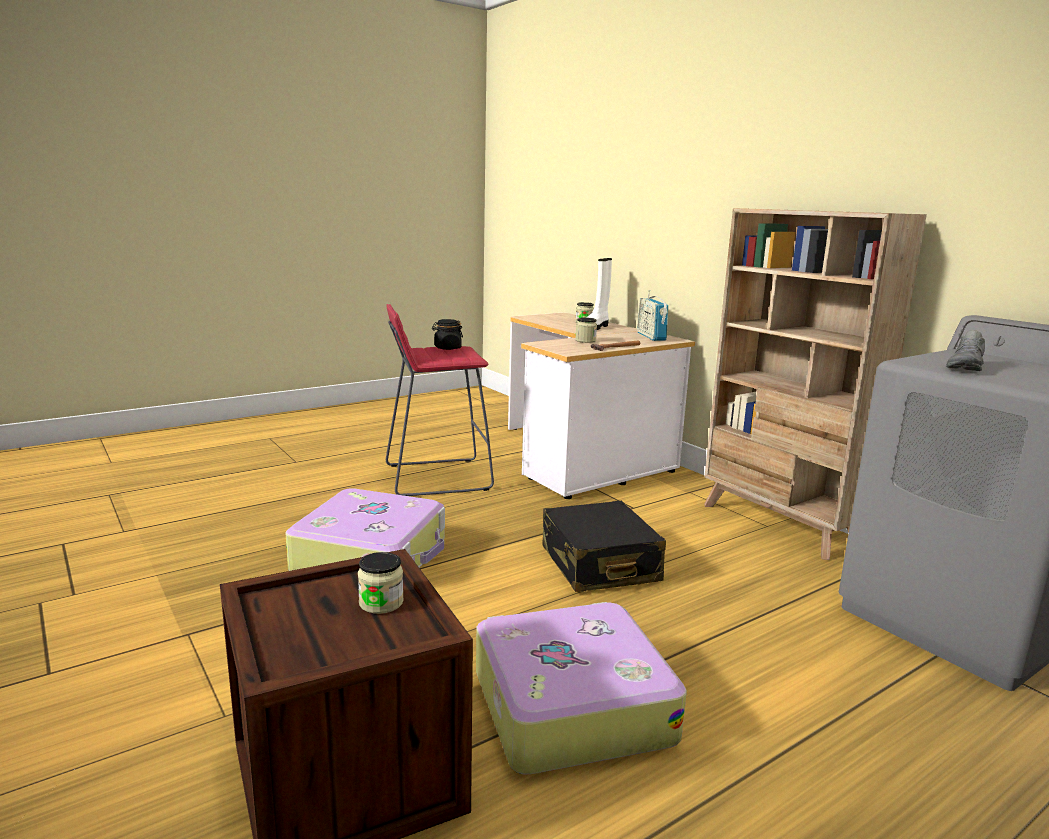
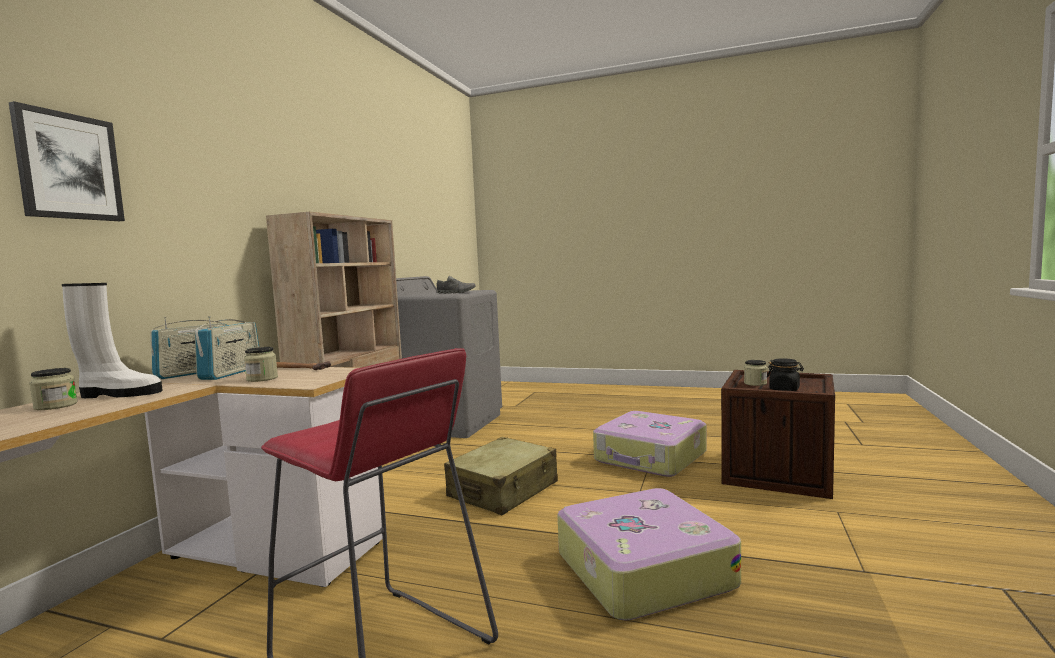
camera: 125 degrees left, 10 degrees down
black jar [432,319,463,350] -> black jar moved to [767,358,804,391]
black suitcase [543,501,666,592] -> beige suitcase [444,437,558,515]
none -> picture [9,101,125,221]
none -> radio [194,316,259,380]

